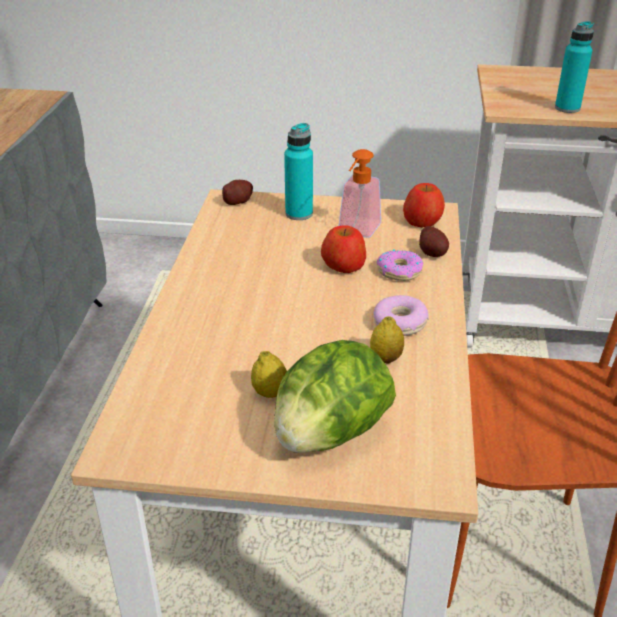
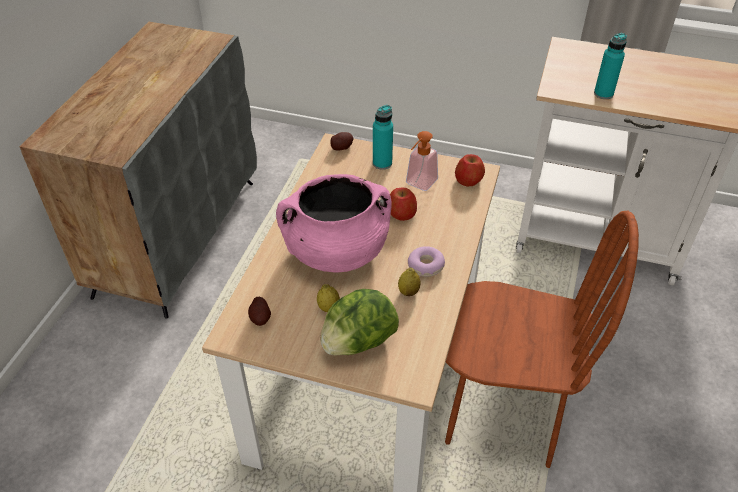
camera: 10 degrees right, 10 degrees up
donut [377,249,424,281] -> none
potato [419,226,449,257] -> potato moved to [248,297,271,326]
none -> pink cooking pot [276,174,391,273]

